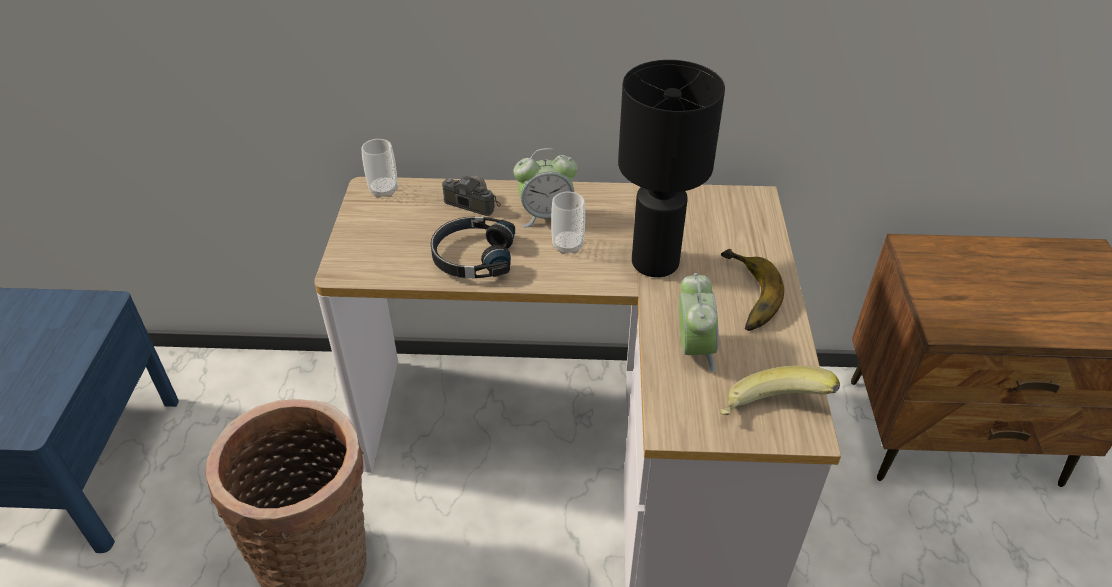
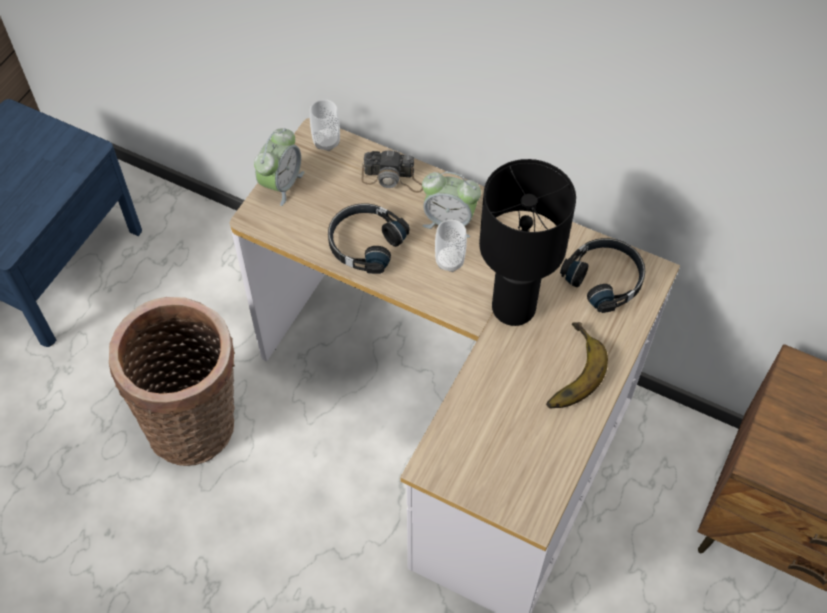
camera: 25 degrees right, 15 degrees up
camera [442,176,501,216] -> camera turned 135 degrees clockwise [362,150,423,193]
alarm clock [679,273,719,373] -> alarm clock moved to [254,128,304,206]
banana [720,366,840,415] -> none
none -> black headphones [560,238,645,313]

